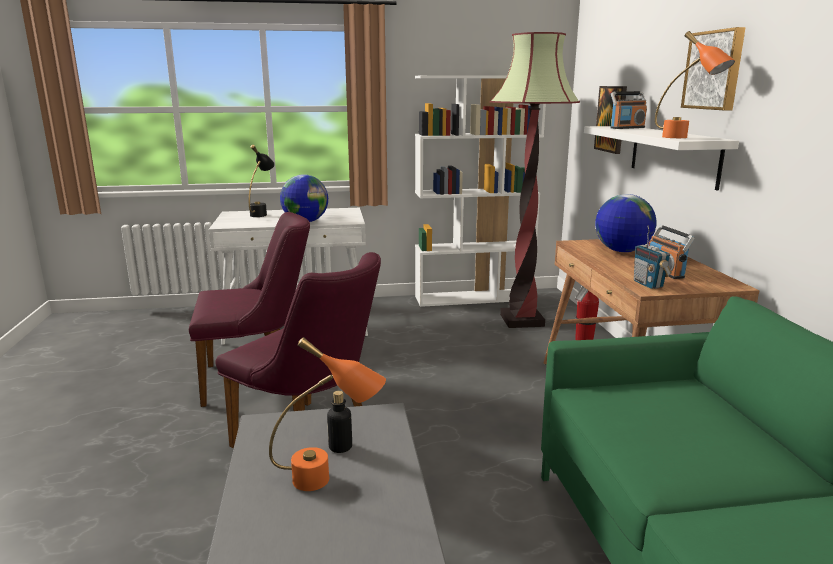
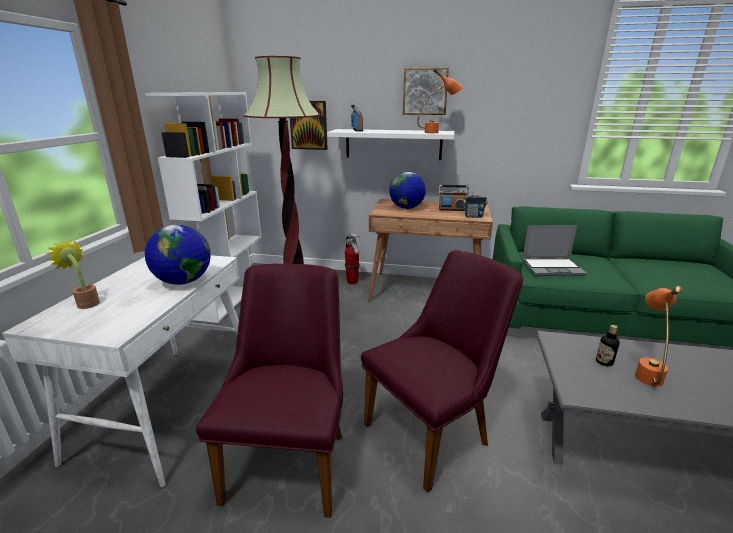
camera: 70 degrees left, 5 degrees up
black table lamp [249,145,275,217] -> potted plant [46,240,100,309]
none -> laptop [522,225,587,276]

